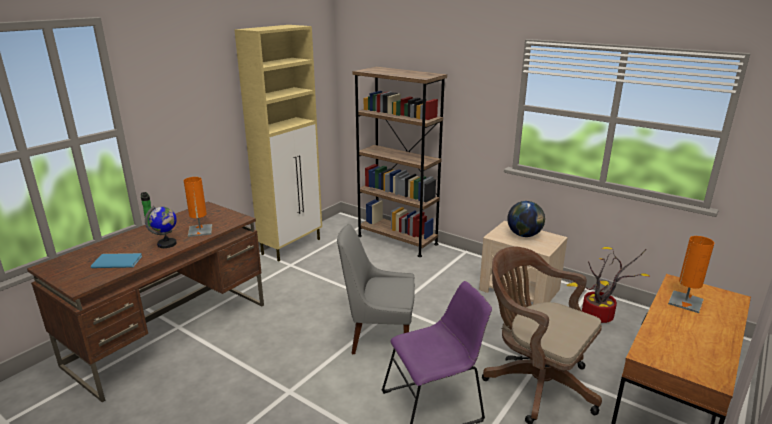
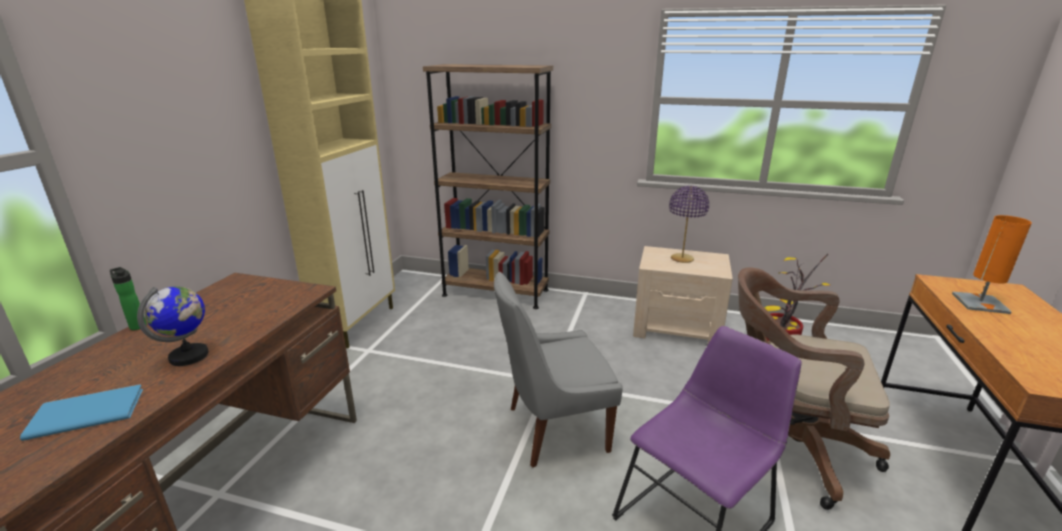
camera: 20 degrees left, 0 degrees up
orange table lamp [184,177,212,237] -> none
globe [507,201,545,237] -> purple table lamp [669,186,709,263]

